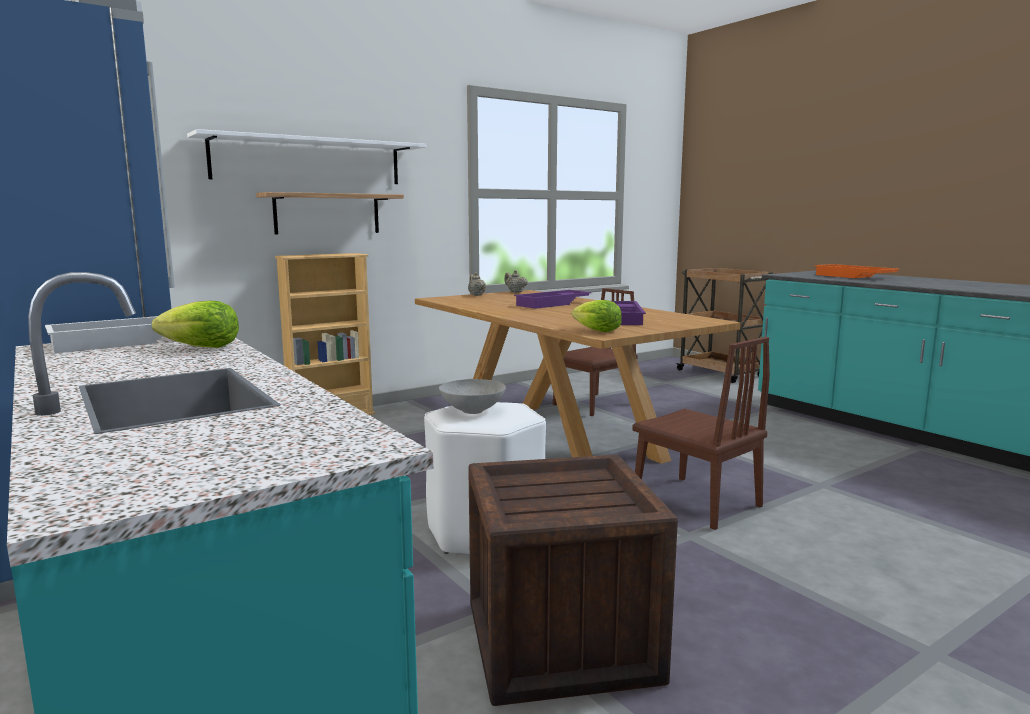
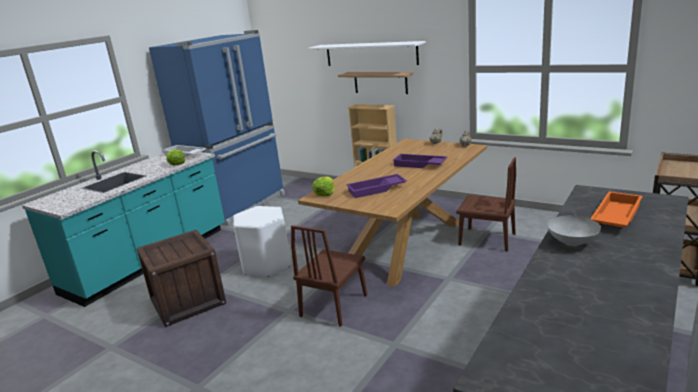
camera: 70 degrees right, 10 degrees up
grey bowl [439,379,506,414] -> grey bowl moved to [547,216,601,246]

